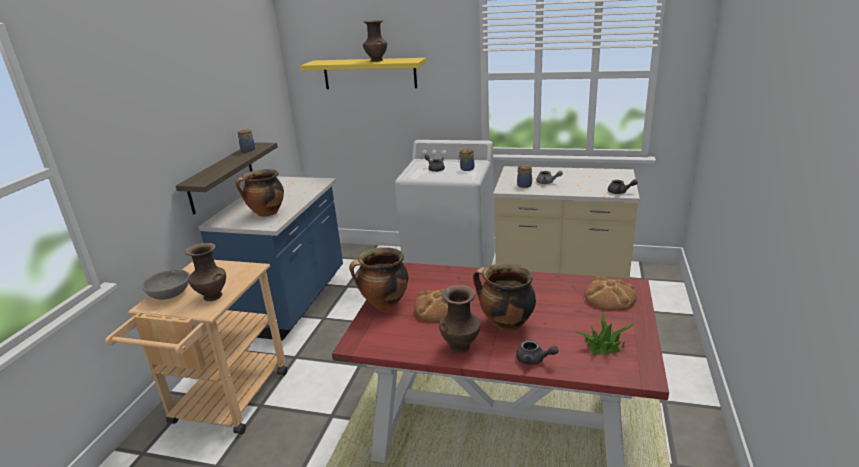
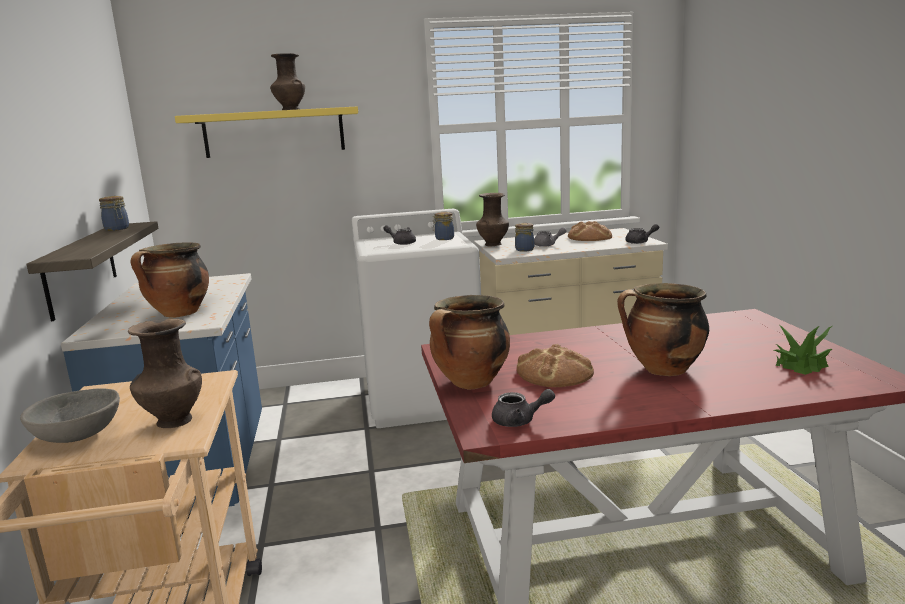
camera: 25 degrees left, 10 degrees down
brown vase [439,285,481,353] -> brown vase moved to [476,193,509,246]
grey teapot [516,340,558,365] -> grey teapot moved to [492,389,555,427]
bread [585,276,637,310] -> bread moved to [568,221,612,241]

